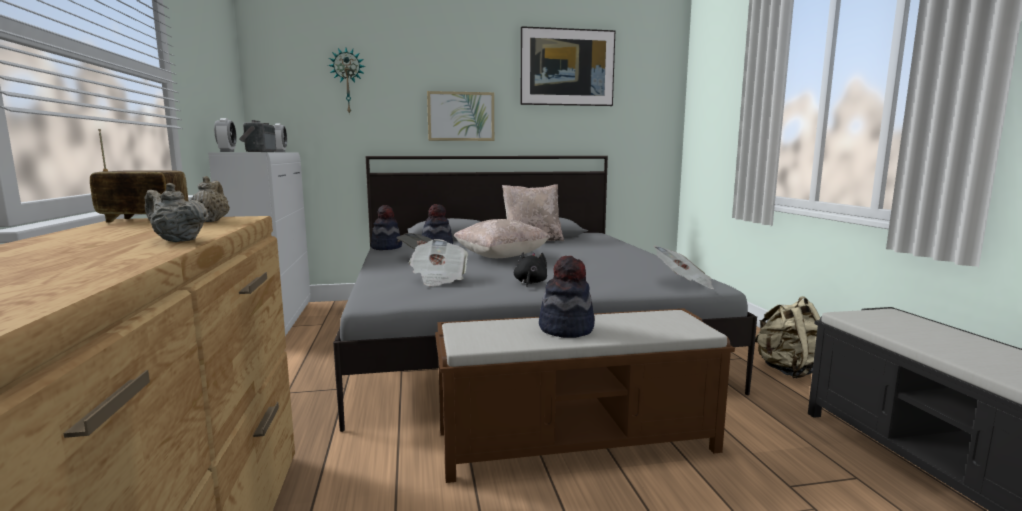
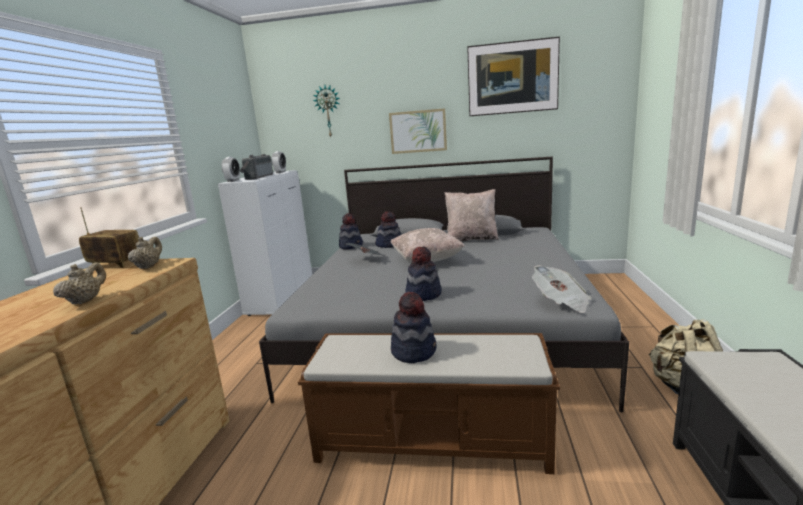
camera: 20 degrees right, 5 degrees up
beige teapot [145,183,209,242] -> beige teapot turned 60 degrees clockwise [53,262,106,304]
newspaper [409,239,468,286] -> none
black plush toy [514,252,547,287] -> hat [405,246,442,301]

